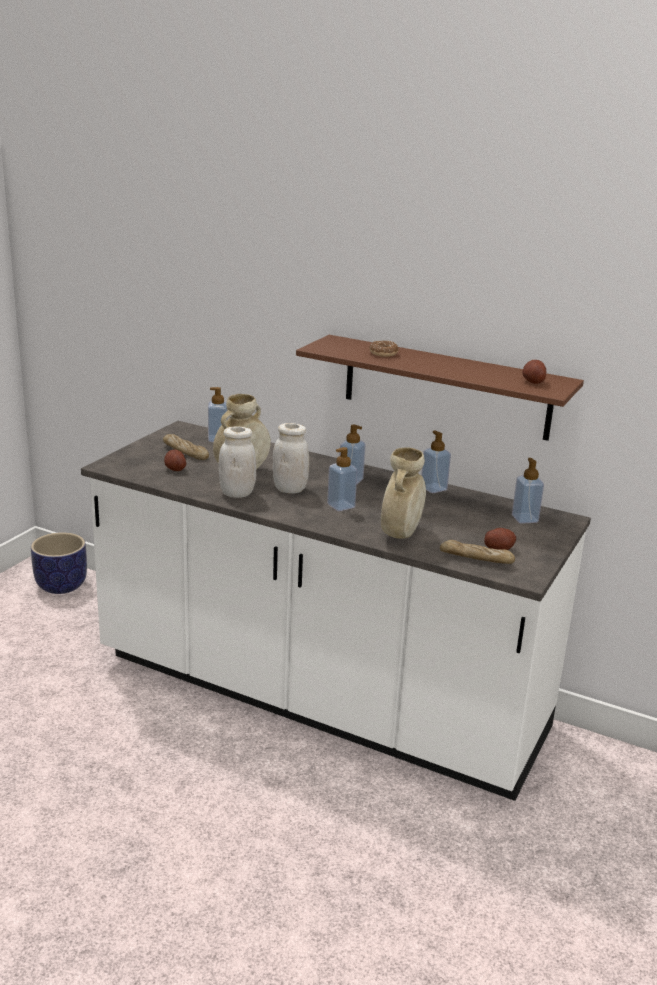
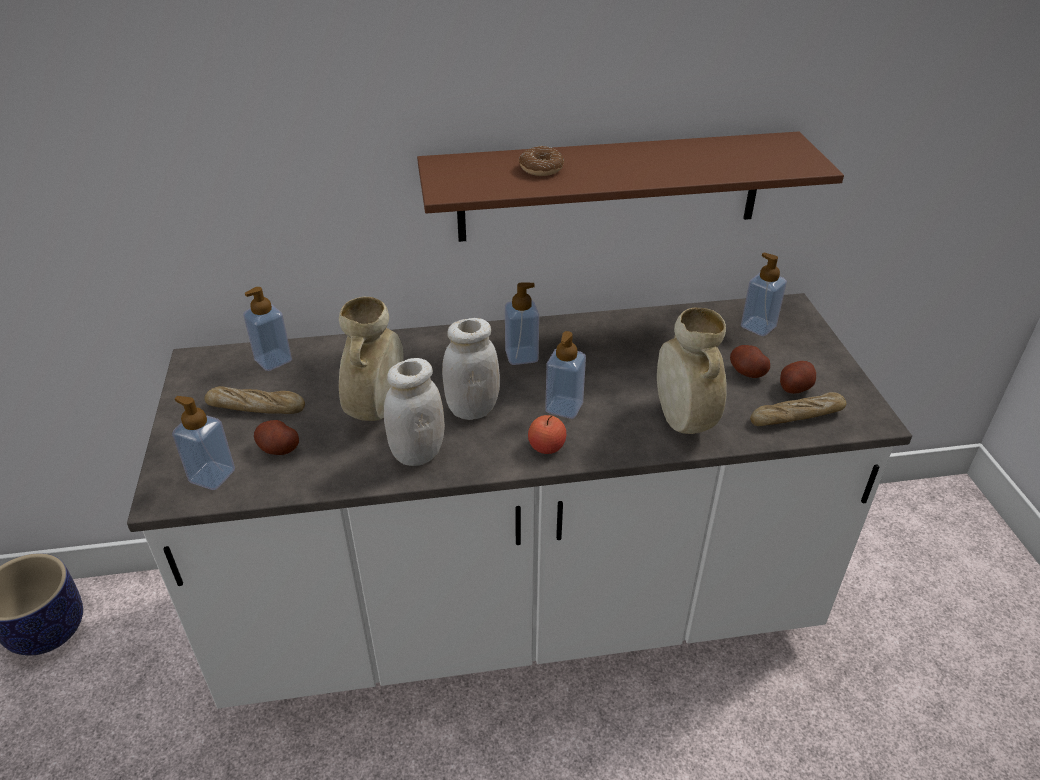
camera: 35 degrees left, 15 degrees up
soap dispenser [421,431,451,493] -> soap dispenser moved to [172,396,235,490]
potato [522,360,546,384] -> potato moved to [730,345,770,378]
none -> apple [528,415,566,454]

